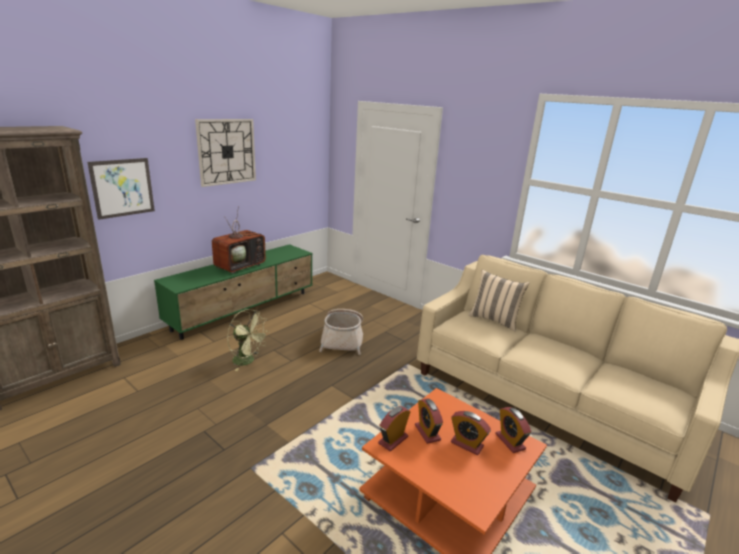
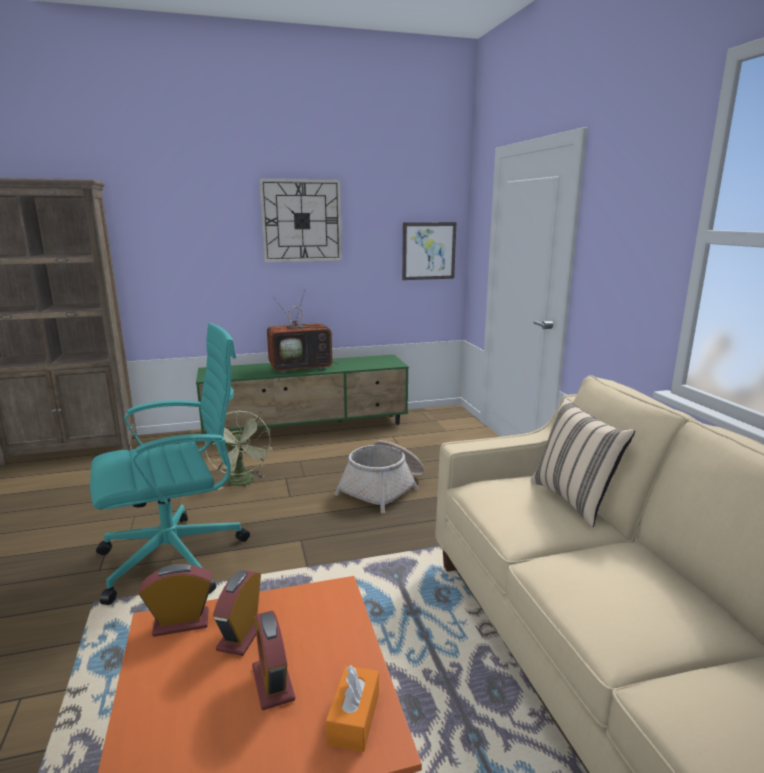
camera: 35 degrees right, 5 degrees down
picture [87,158,155,220] -> picture moved to [402,222,457,280]
alarm clock [495,407,531,453] -> orange tissue box [326,665,379,752]
none -> turquoise office chair [90,323,250,605]

